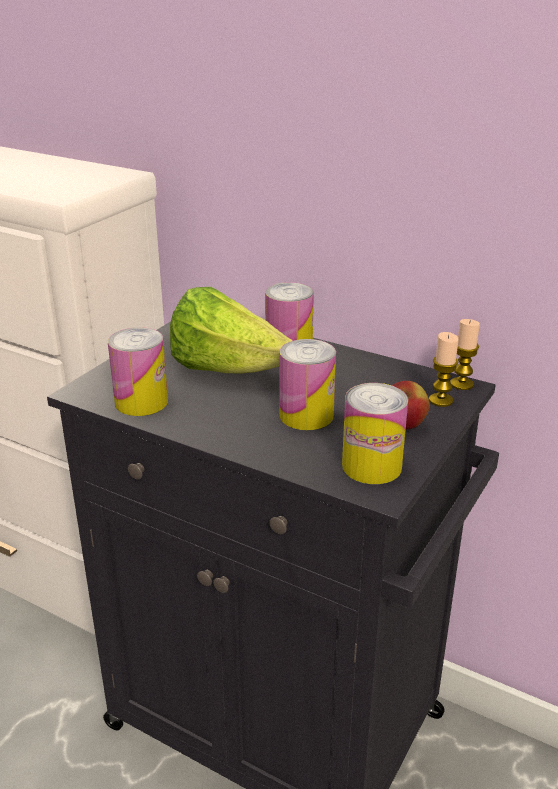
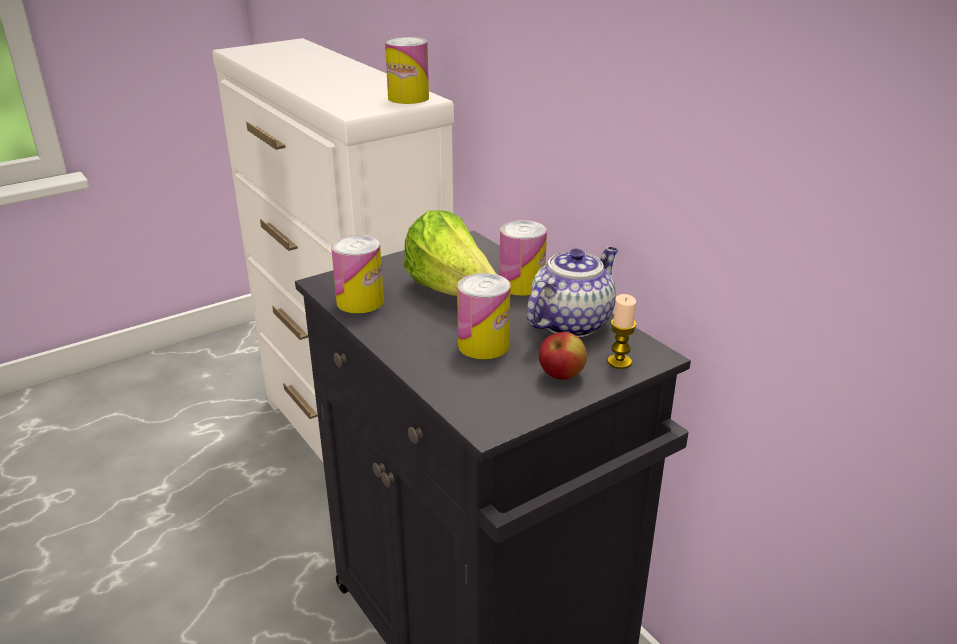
camera: 25 degrees right, 0 degrees up
can [342,383,408,484] -> can moved to [385,37,429,104]
candle [450,319,480,390] -> none
none -> teapot [526,247,618,337]

